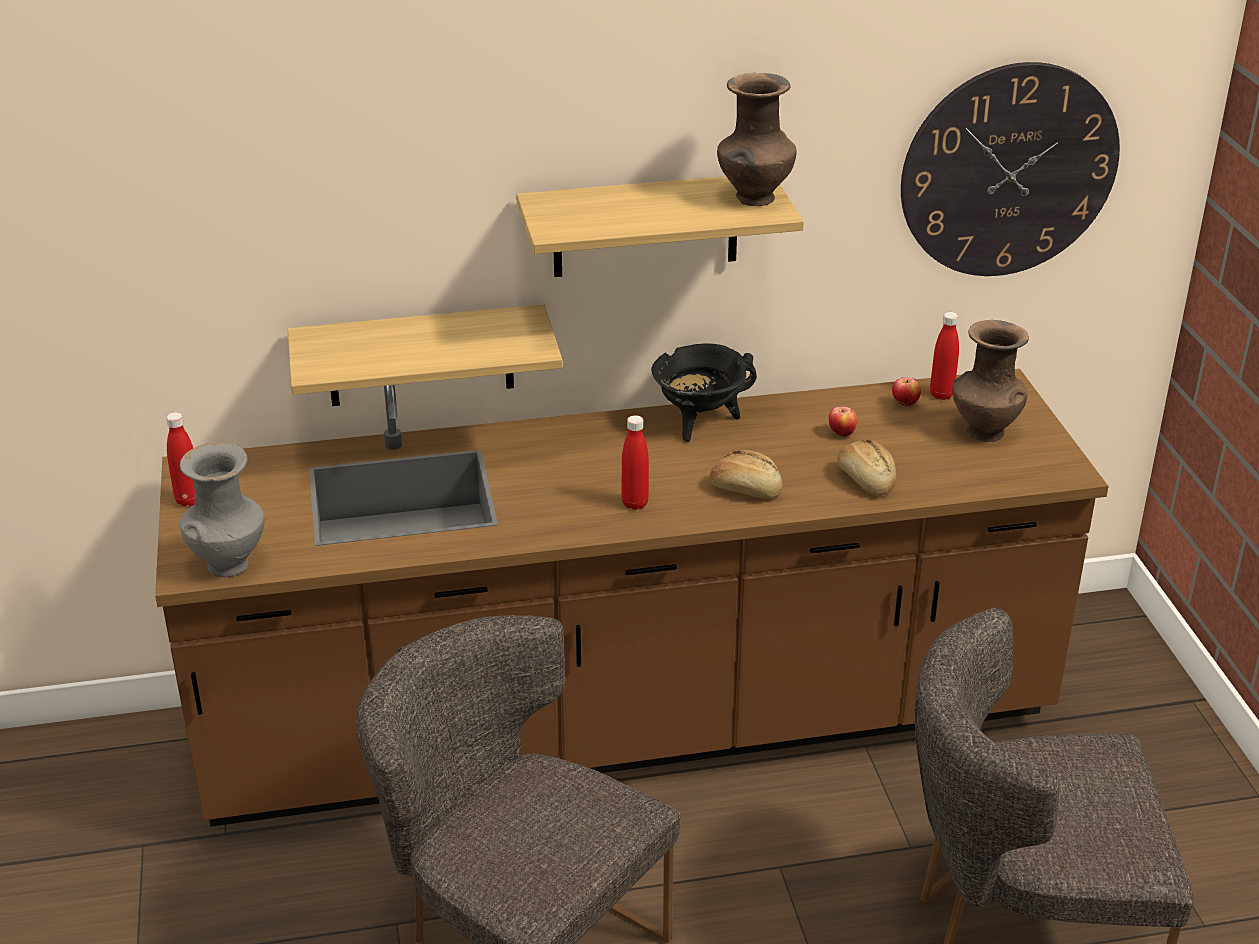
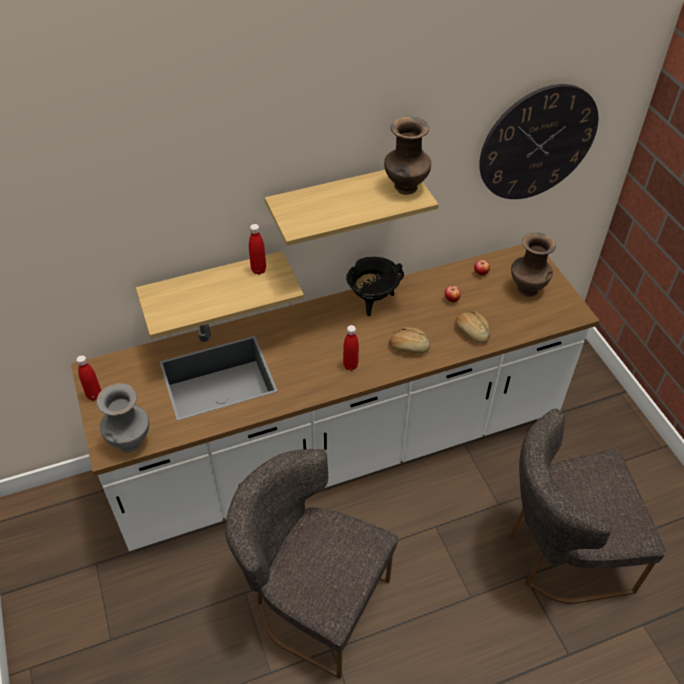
camera: 10 degrees left, 15 degrees up
brown counter [155,369,1109,827] -> white counter [71,244,600,551]
red bottle [930,312,959,400] -> red bottle moved to [249,224,266,275]

